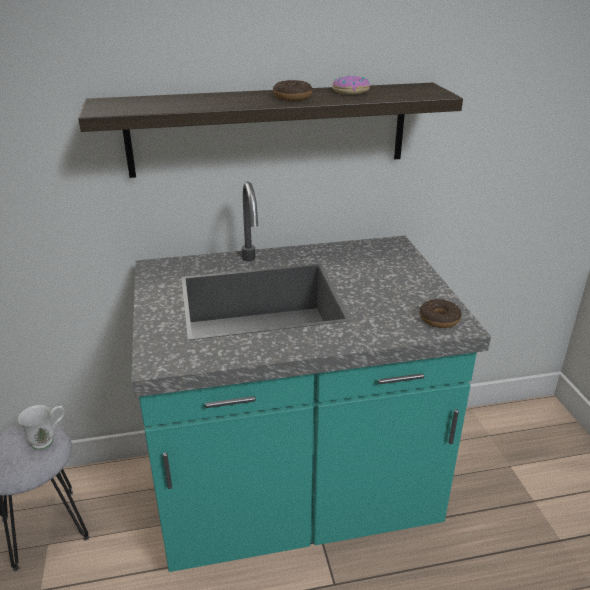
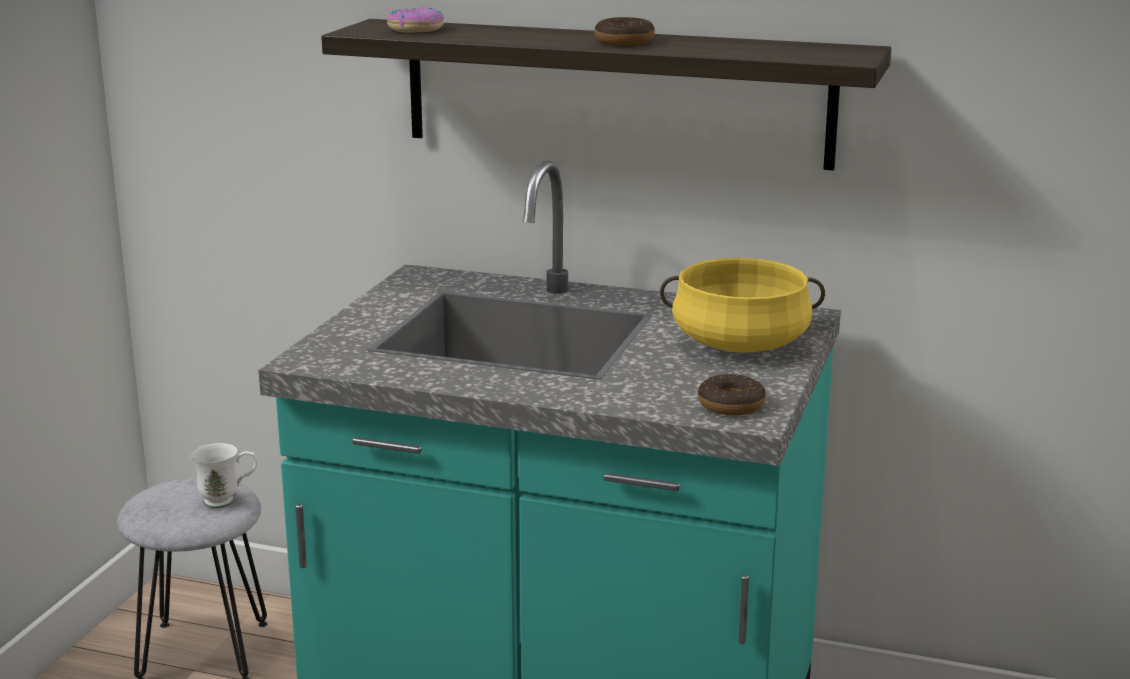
camera: 30 degrees right, 10 degrees down
donut [332,76,370,95] -> donut moved to [387,7,444,33]
none -> yellow cooking pot [660,258,825,353]

